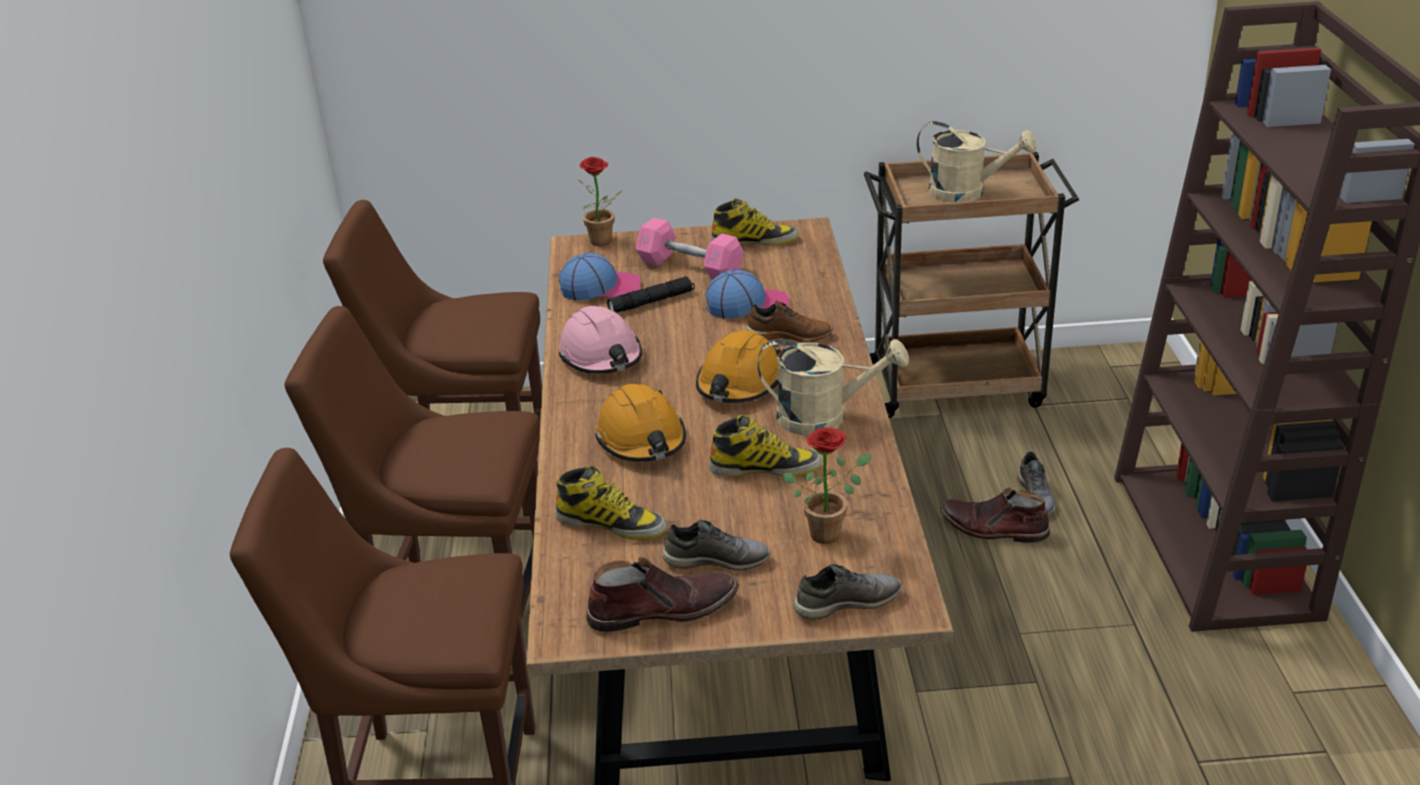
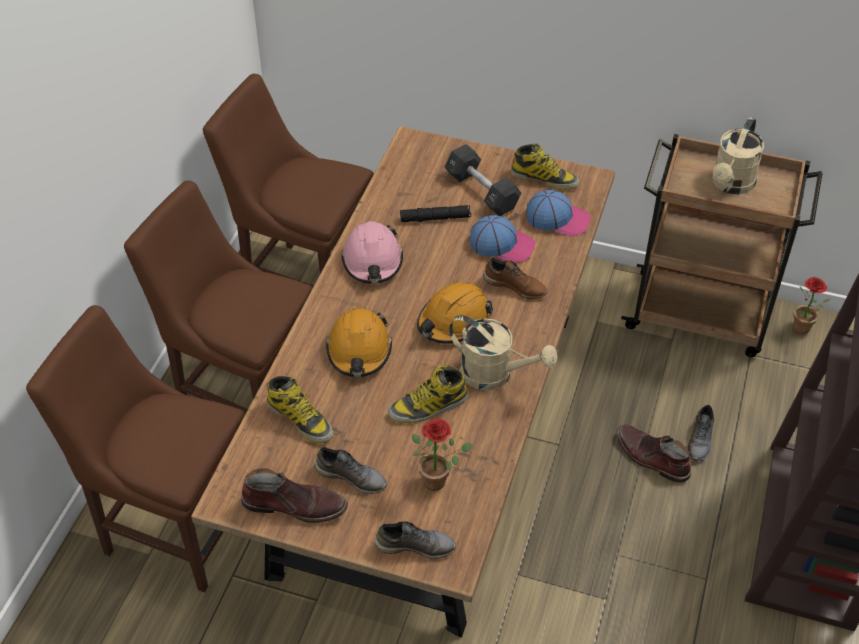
camera: 20 degrees right, 15 degrees up
cap [559,253,640,300] -> cap moved to [527,190,591,237]
potted plant [578,157,623,246] -> potted plant moved to [793,277,830,334]
pink dumbbell [636,218,744,280] -> black dumbbell [444,144,522,216]
boot [709,414,822,477] -> boot turned 135 degrees clockwise [388,364,468,423]
beige watering can [916,121,1037,202] -> beige watering can turned 75 degrees clockwise [712,117,764,194]

